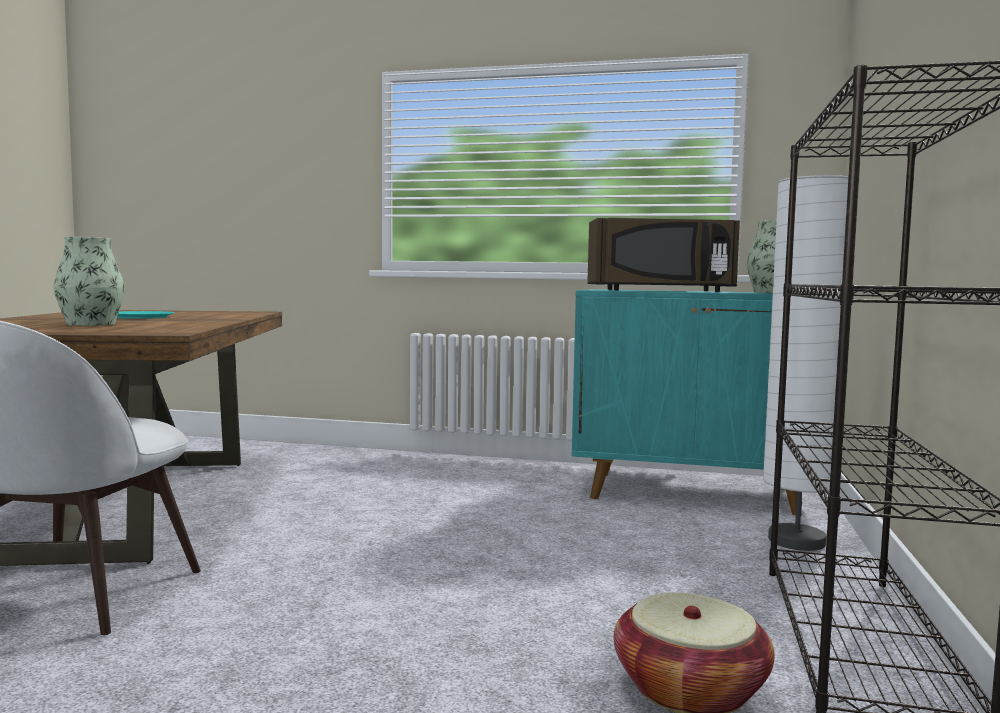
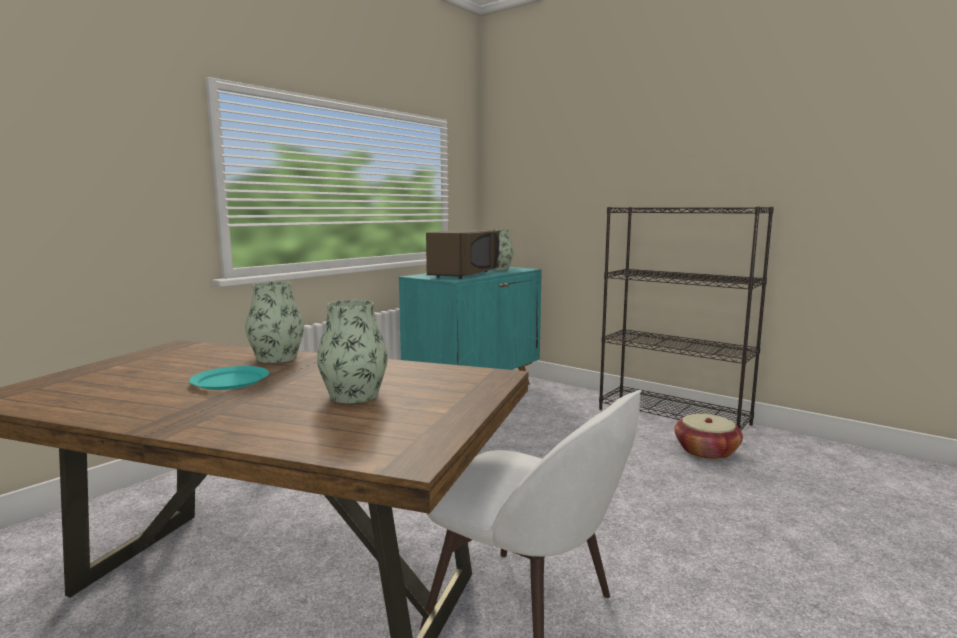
camera: 65 degrees left, 5 degrees up
white floor lamp [763,175,849,551] -> none
none -> vase [245,282,304,363]

